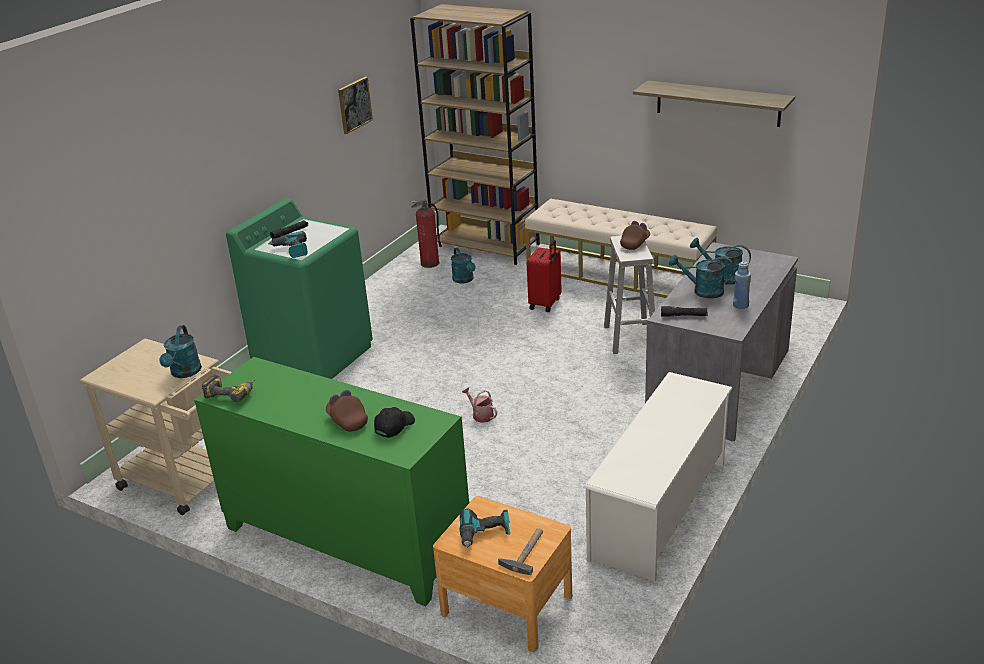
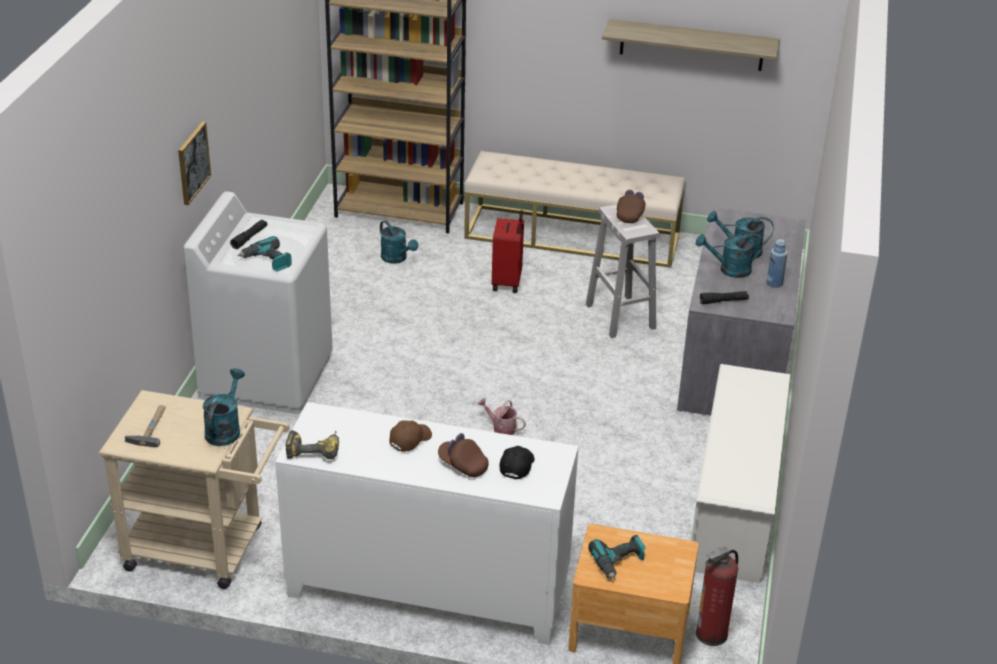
camera: 20 degrees left, 5 degrees up
turquoise watering can [159,325,202,378] -> turquoise watering can turned 150 degrees counterclockwise [203,368,245,446]
green cabinet [194,357,469,606] -> white cabinet [275,402,579,645]
green washing machine [226,198,373,379] -> white washing machine [183,191,333,414]
picture [338,77,373,134] -> picture moved to [178,122,211,205]
fire extinguisher [411,200,442,268] -> fire extinguisher moved to [696,547,738,646]
hammer [498,528,543,575] -> hammer moved to [125,405,166,447]
none -> brown cap [390,420,432,452]

